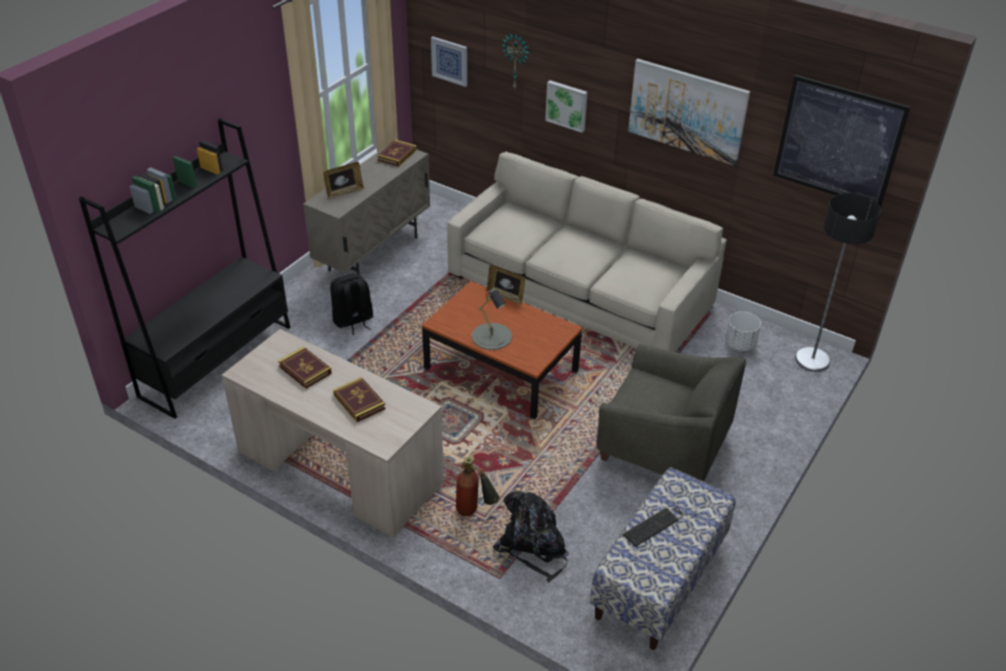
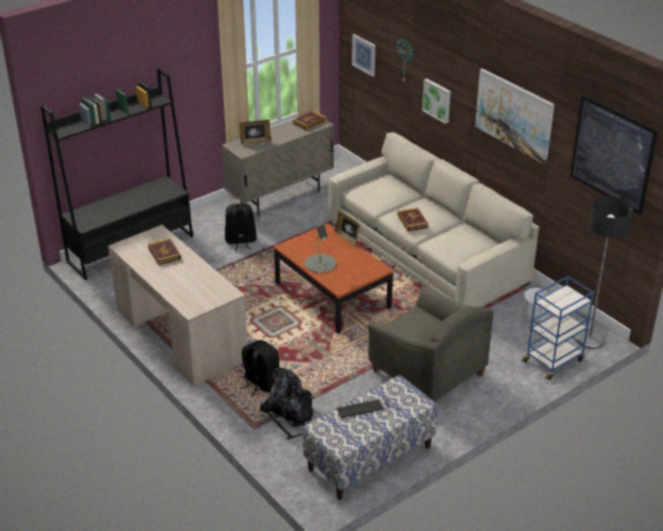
camera: 20 degrees right, 5 degrees down
book [333,377,386,422] -> book moved to [397,208,428,231]
fire extinguisher [456,456,500,516] -> black backpack [240,340,280,397]
none -> blue cart [521,276,594,380]

